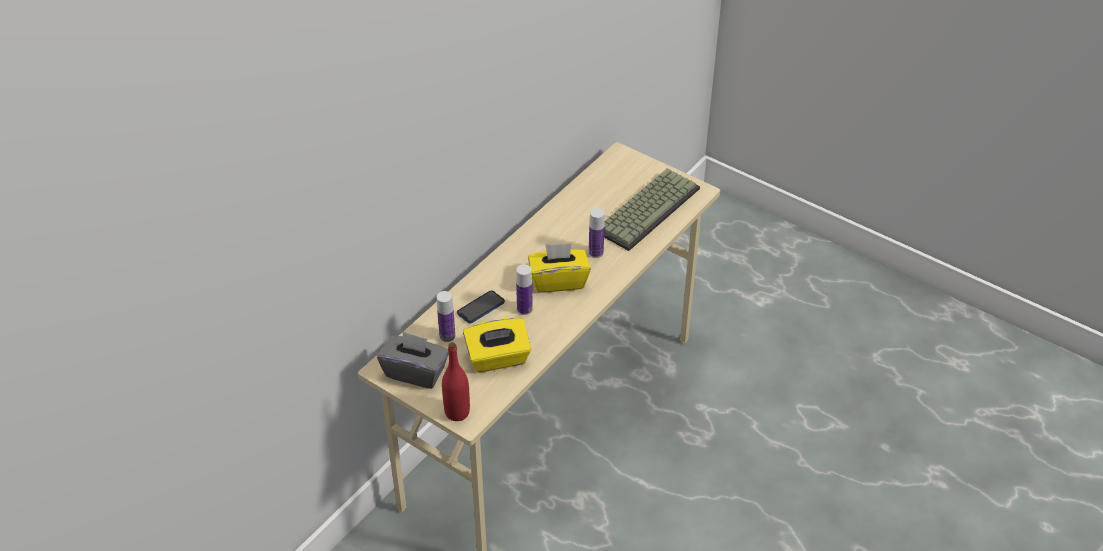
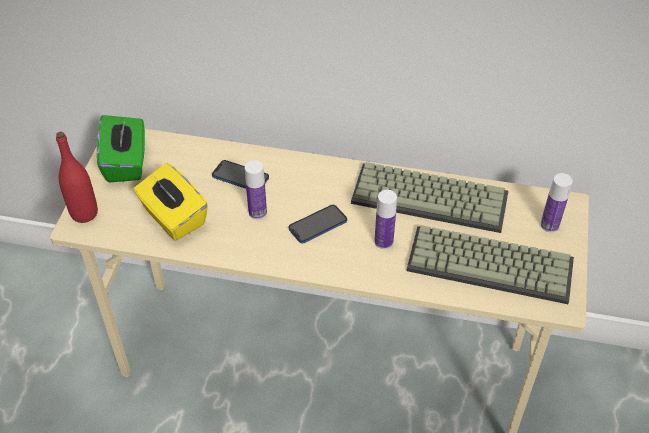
camera: 65 degrees right, 5 degrees up
grey tissue box [377,331,449,389] -> green tissue box [97,115,145,182]
bottle [437,291,455,342] -> bottle moved to [540,173,573,232]
yellow tissue box [528,243,591,293] -> phone [288,205,347,243]
none -> keyboard [351,162,509,233]

